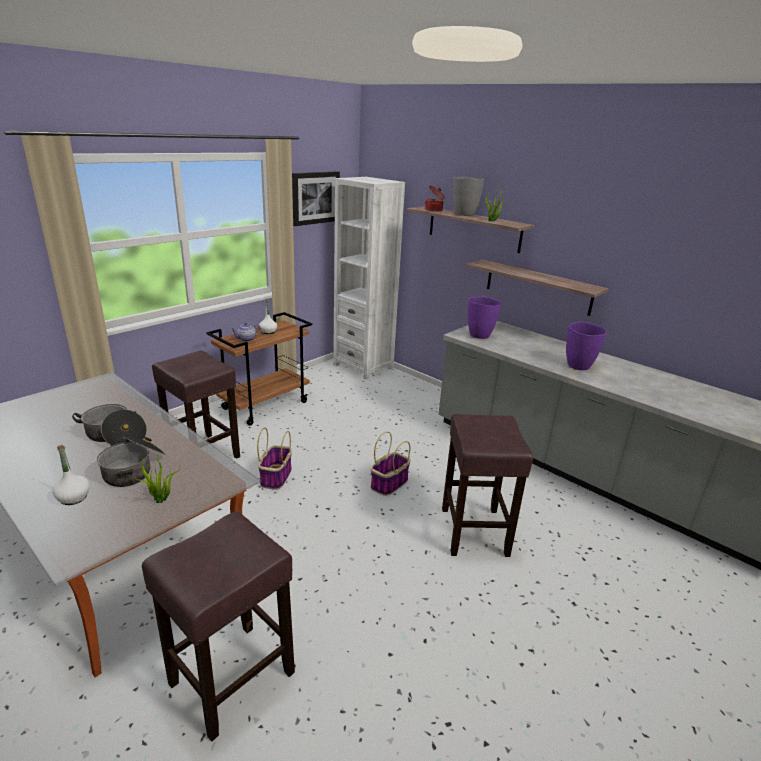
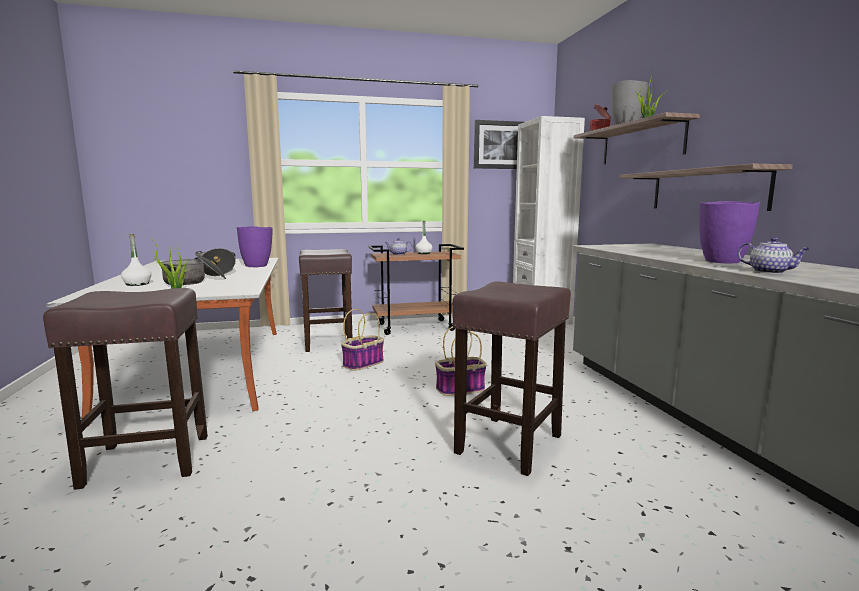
camera: 35 degrees right, 15 degrees down
purple vase [468,297,501,339] -> purple vase moved to [237,226,272,267]
none -> teapot [737,237,810,274]

